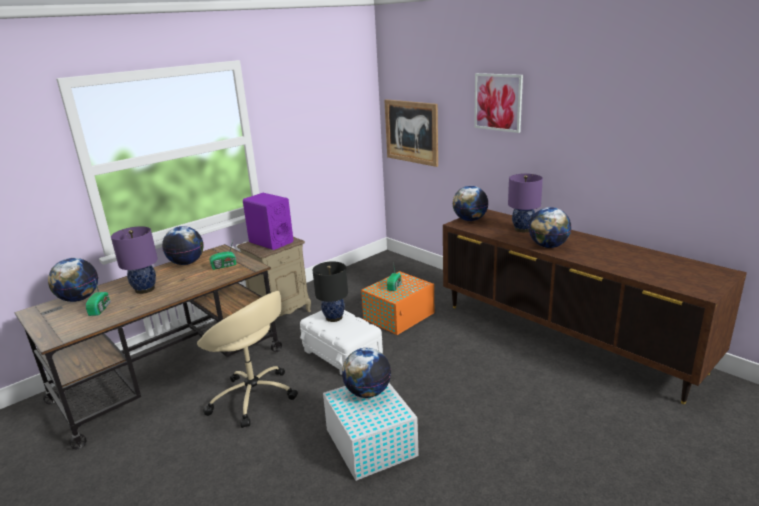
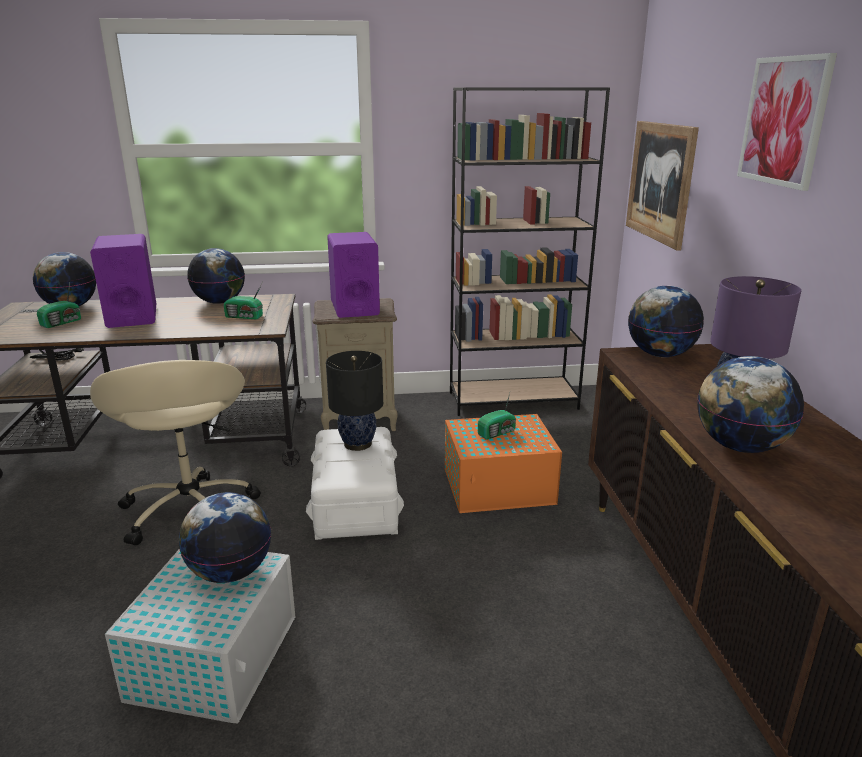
camera: 35 degrees right, 0 degrees up
purple table lamp [111,226,158,294] -> purple speaker [90,234,156,328]
none -> beige bookcase [450,88,610,416]

